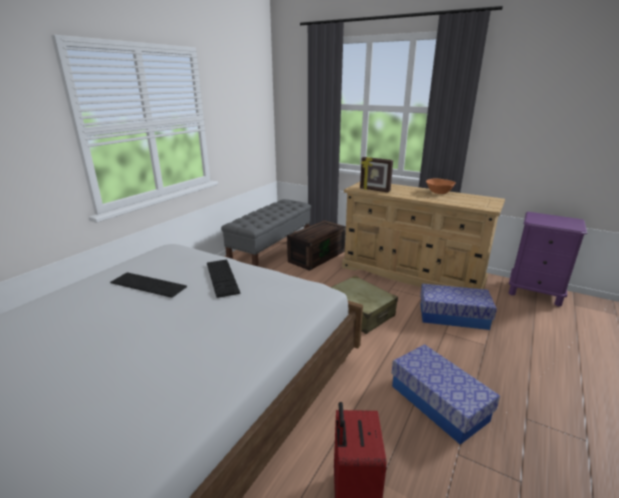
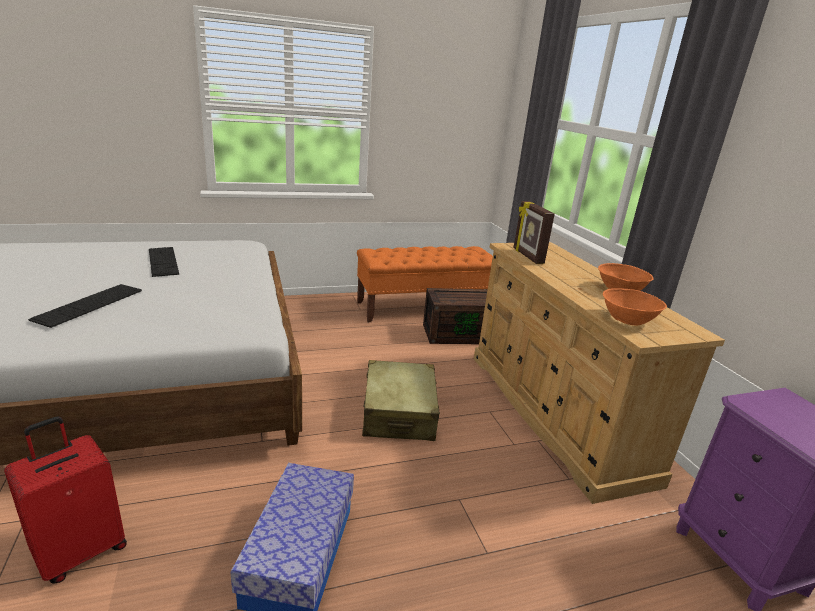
camera: 40 degrees right, 0 degrees up
keyboard [207,259,240,298] -> keyboard moved to [28,284,142,328]
grey bench [221,199,311,267] -> orange bench [357,246,493,322]
storage box [420,284,497,330] -> none
none -> orange bowl [603,288,667,325]

